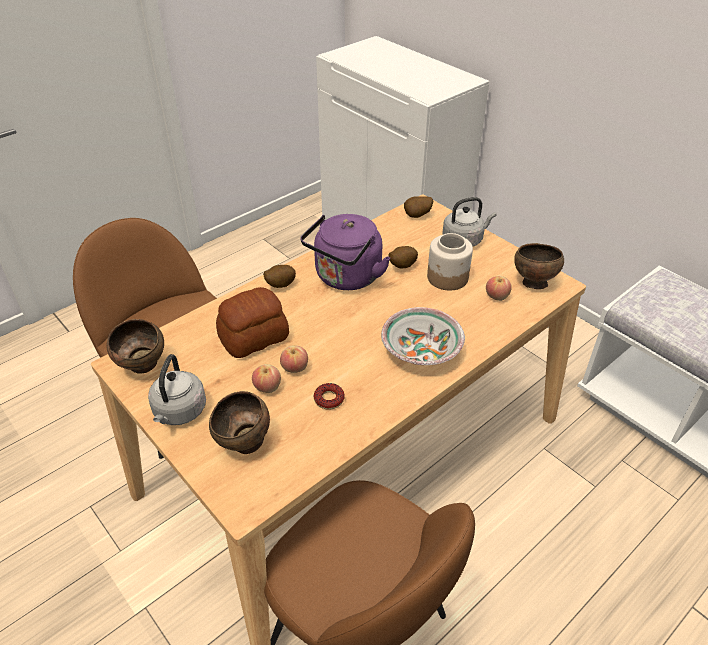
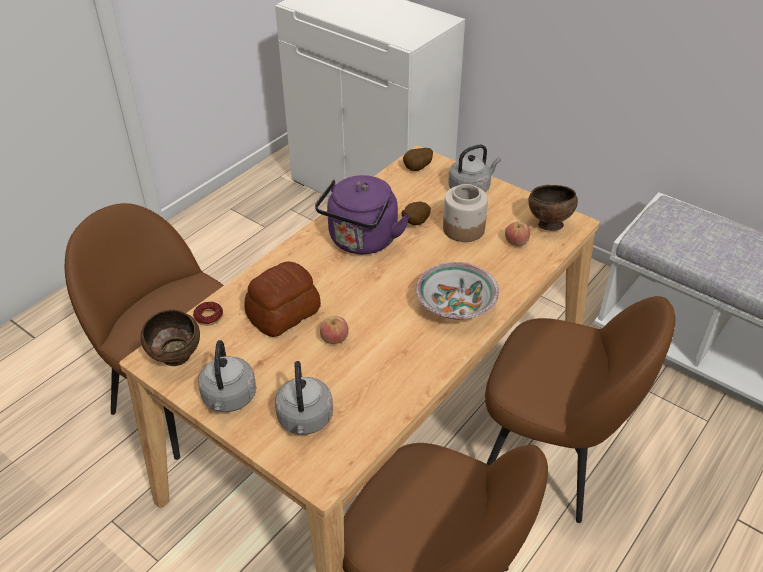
camera: 10 degrees left, 0 degrees up
brown bowl [209,391,270,454] -> grey kettle [275,361,333,435]
apple [252,364,281,393] -> none
potato [263,265,296,288] -> none
donut [314,383,345,409] -> donut moved to [193,302,223,325]
none -> brown chair [485,296,675,523]

